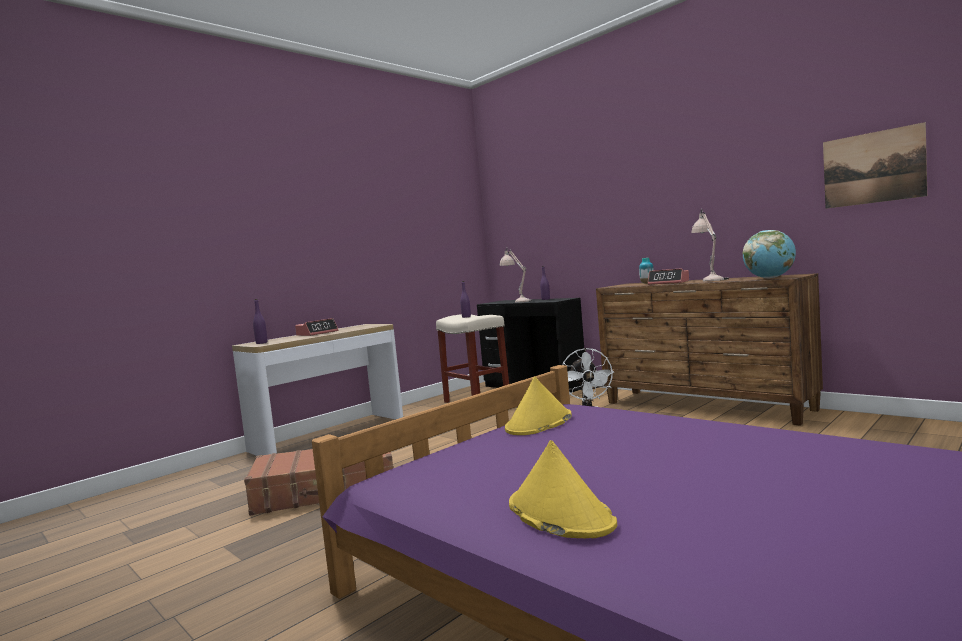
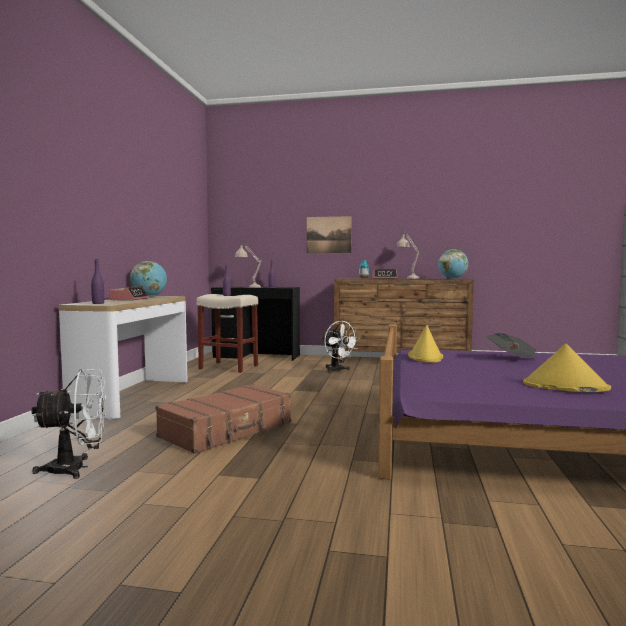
camera: 35 degrees left, 0 degrees up
picture [823,122,927,209] -> picture moved to [307,216,352,253]
none -> white fan [32,369,106,479]
none -> globe [130,261,167,297]
none -> newspaper [487,333,537,358]

